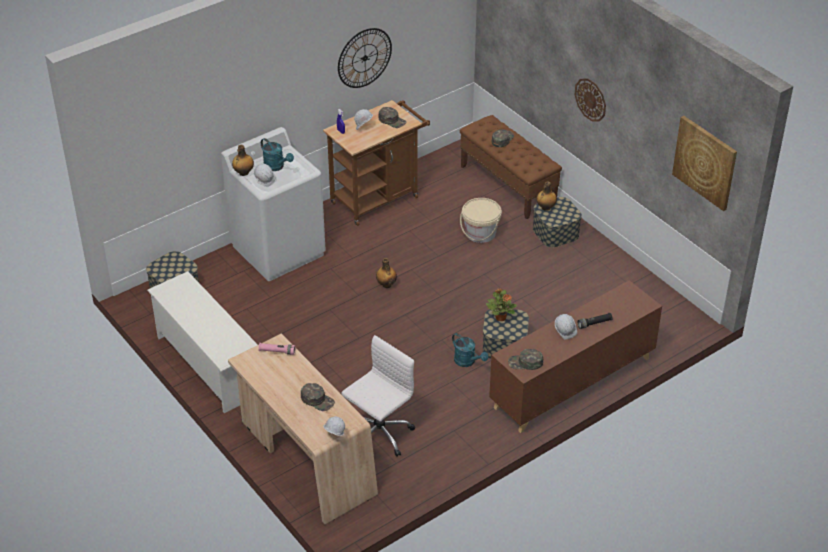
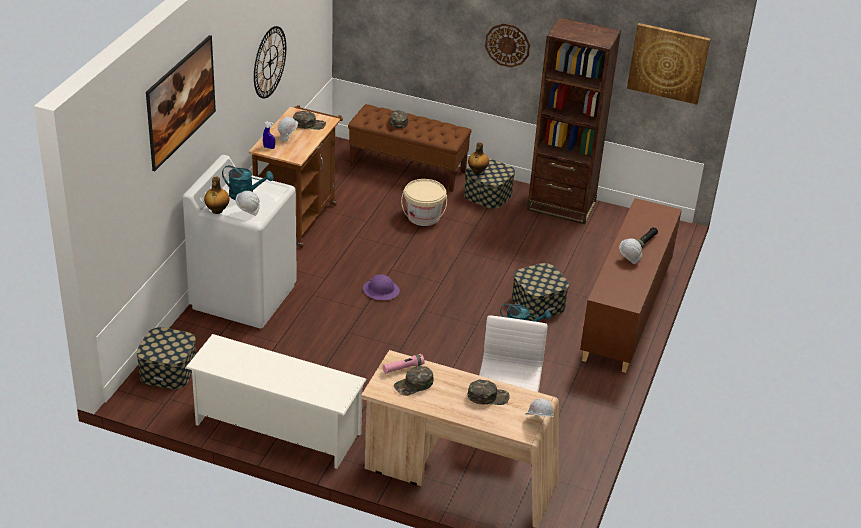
camera: 35 degrees left, 5 degrees down
bottle [376,258,397,288] -> purple hard hat [363,274,400,300]
potted plant [486,289,517,321] -> none
green cap [508,349,543,370] -> green cap moved to [394,366,434,396]
none -> picture [146,35,216,171]
none -> brown bookcase [527,17,621,224]

